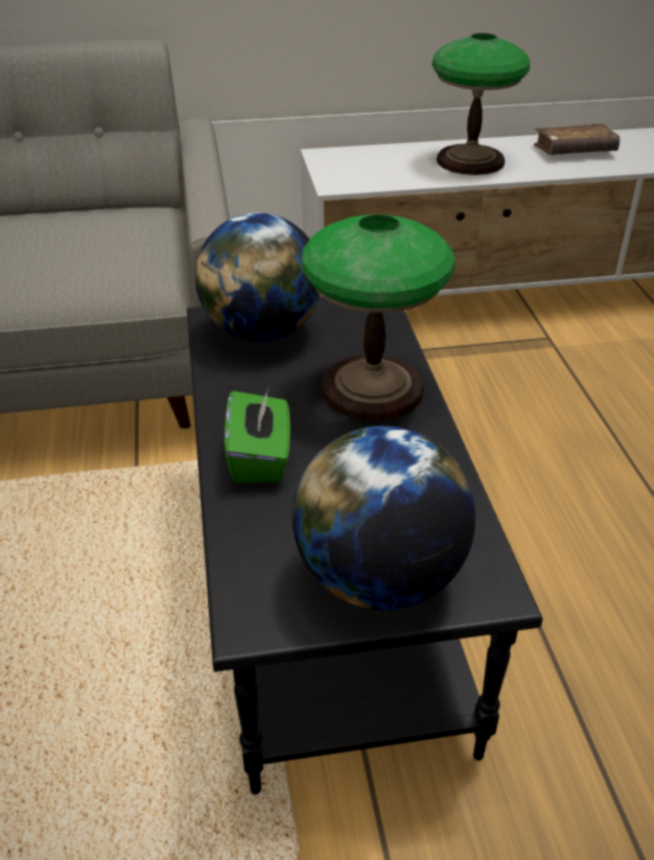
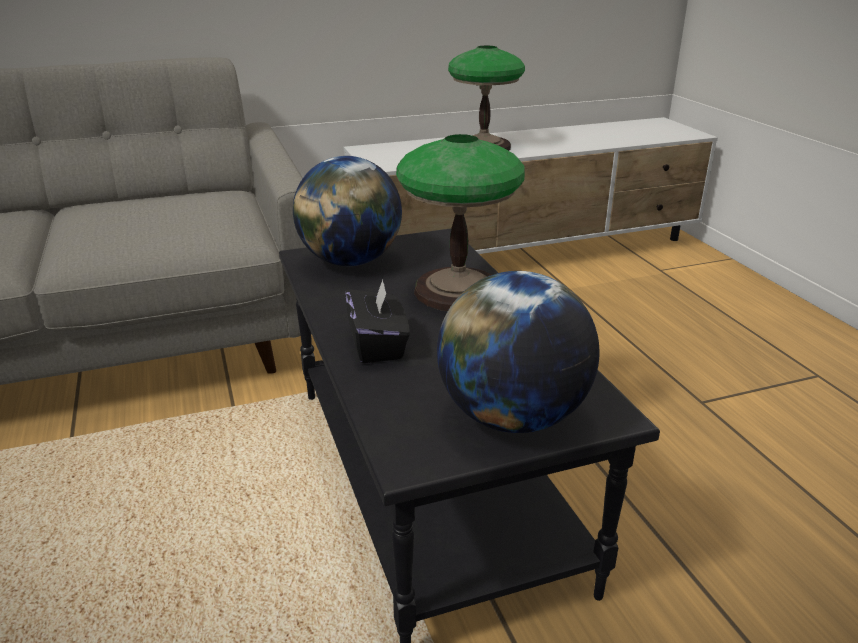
camera: 10 degrees left, 10 degrees down
green tissue box [224,390,290,483] -> black tissue box [345,280,410,363]
brown book [534,123,620,155] -> none

